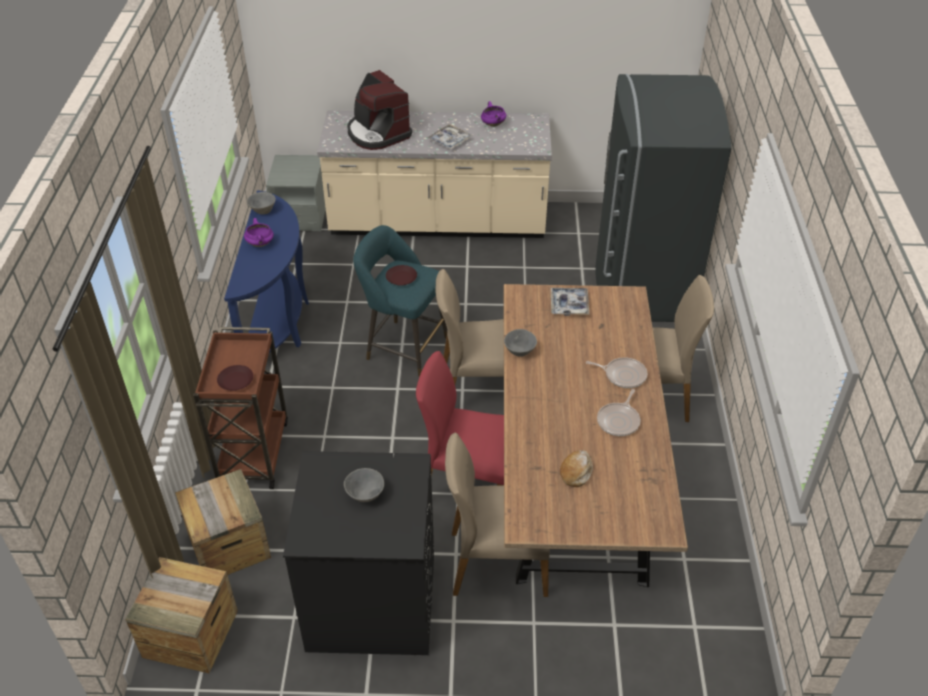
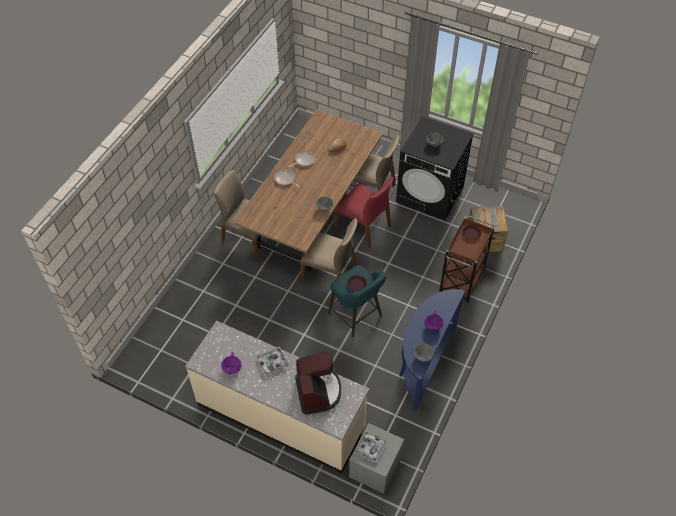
camera: 155 degrees left, 10 degrees up
crate [125,557,238,673] -> none
tray [551,288,589,316] -> tray moved to [355,431,387,463]
grey fridge [595,74,732,322] -> none

